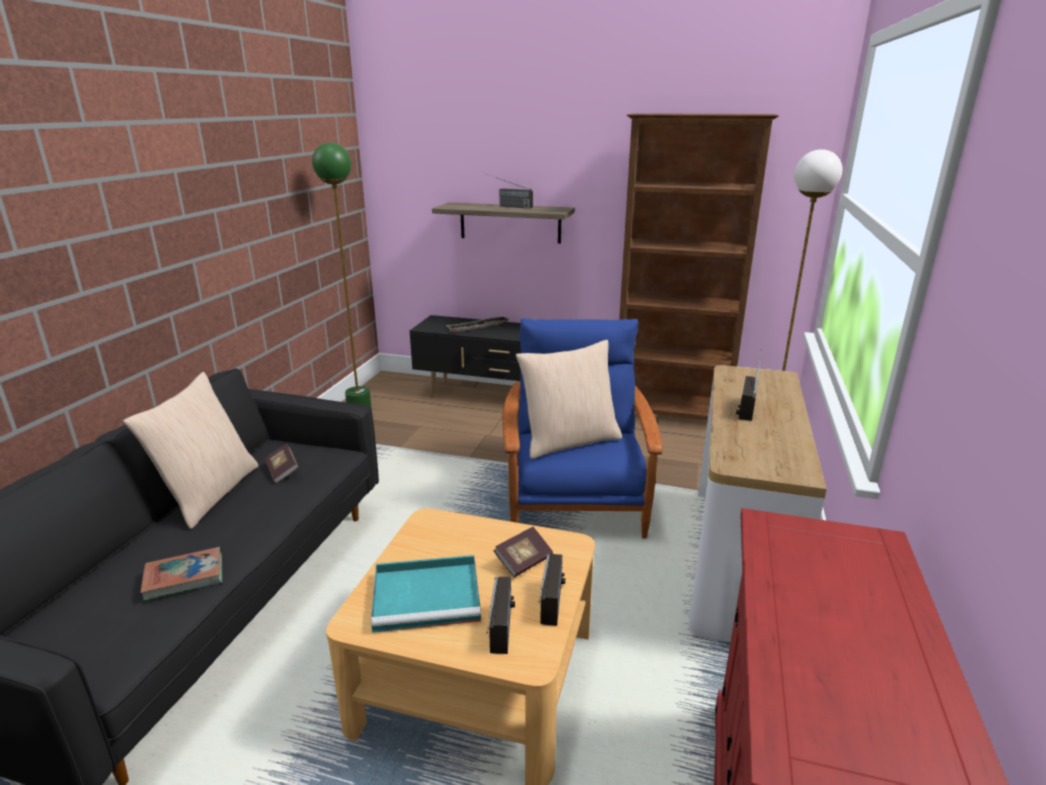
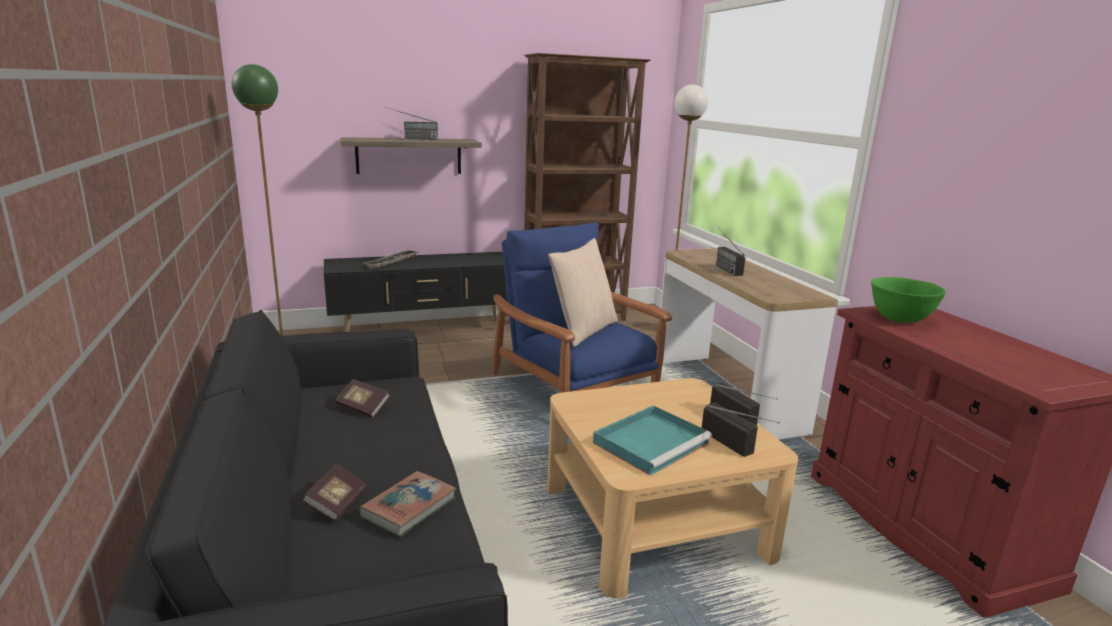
camera: 35 degrees left, 5 degrees down
beige pillow [123,372,258,529] -> none
book [494,527,553,577] -> book moved to [303,464,366,521]
none -> green bowl [871,277,946,323]

